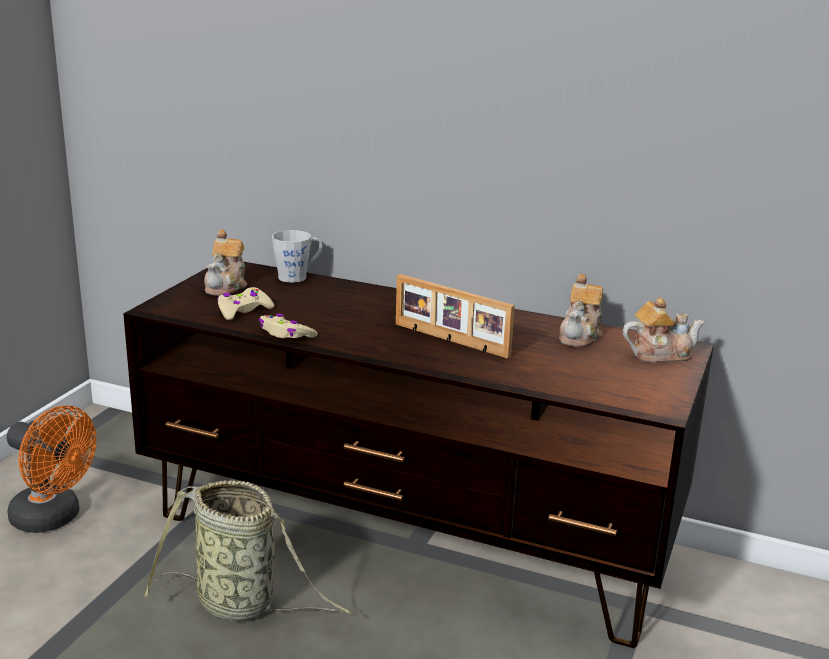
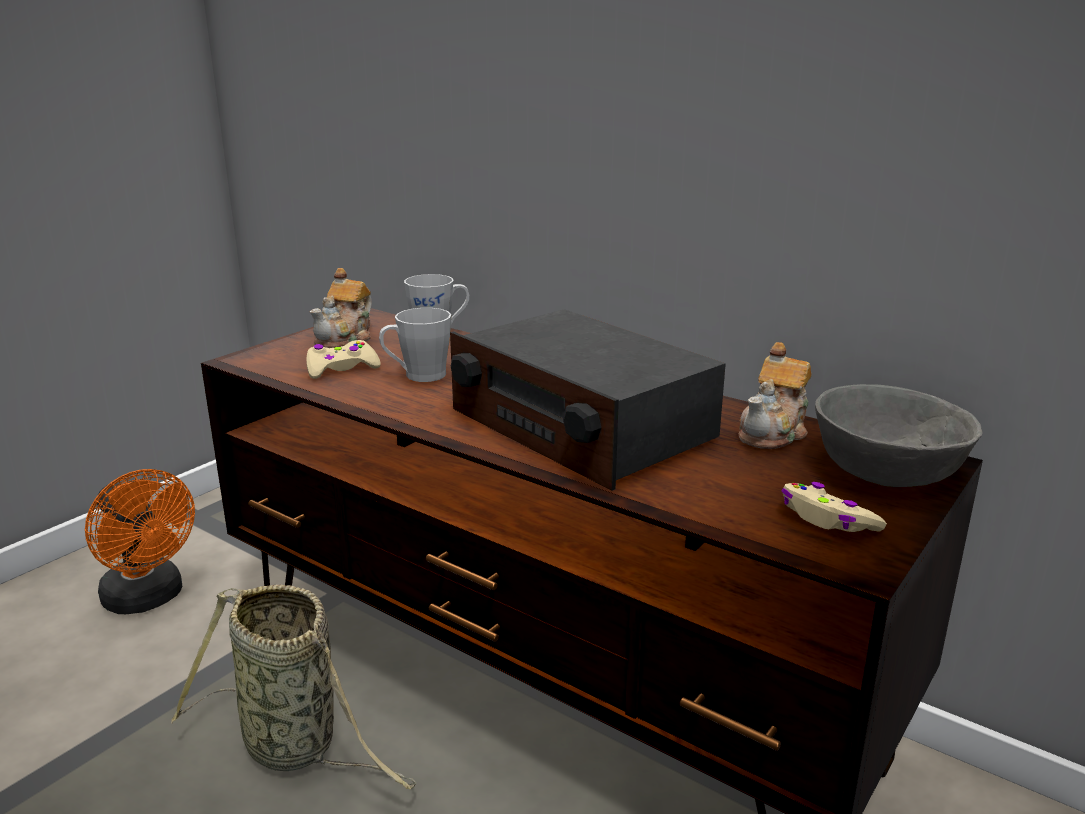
camera: 15 degrees right, 0 degrees up
beige game controller [259,314,318,338] -> beige game controller moved to [781,482,887,532]
picture frame [396,274,515,359] -> radio [450,309,726,491]
teapot [623,297,705,363] -> grey bowl [815,384,983,487]
none -> grey mug [379,308,451,382]

